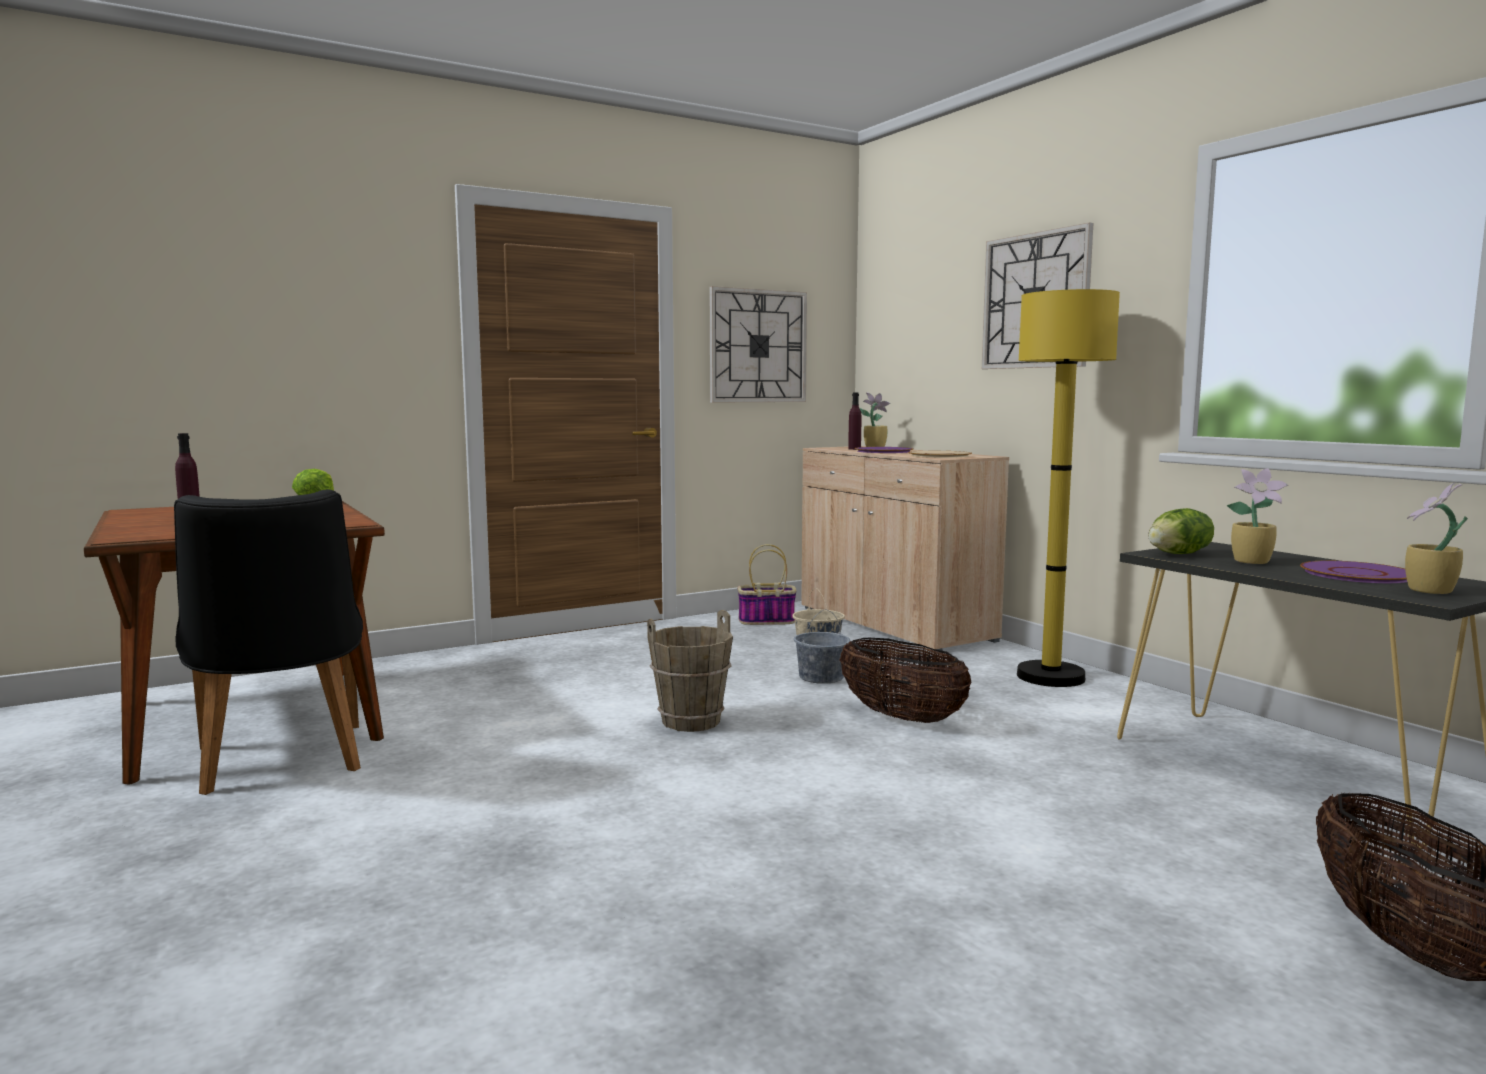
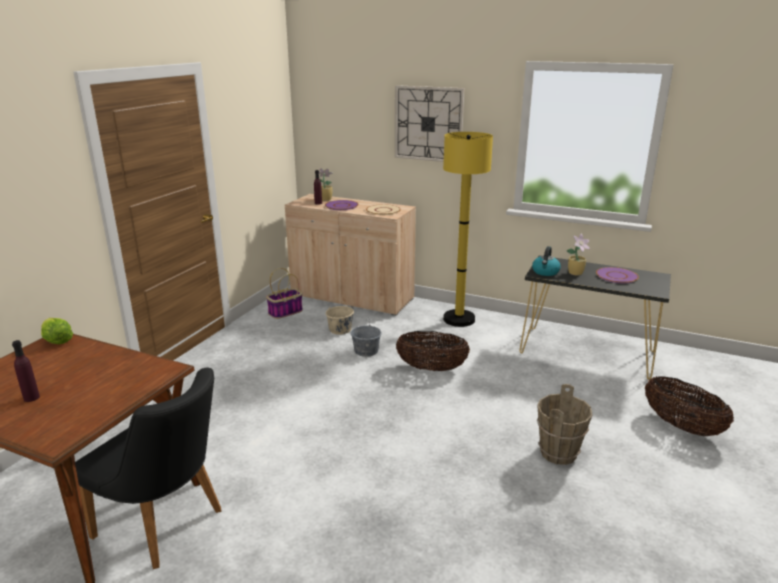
camera: 35 degrees left, 15 degrees up
brown bucket [647,610,733,732] -> brown bucket moved to [537,384,592,465]
wall clock [710,286,807,403] -> none
lettuce [1148,508,1214,554] -> kettle [532,246,561,276]
potted plant [1405,483,1468,594] -> none

